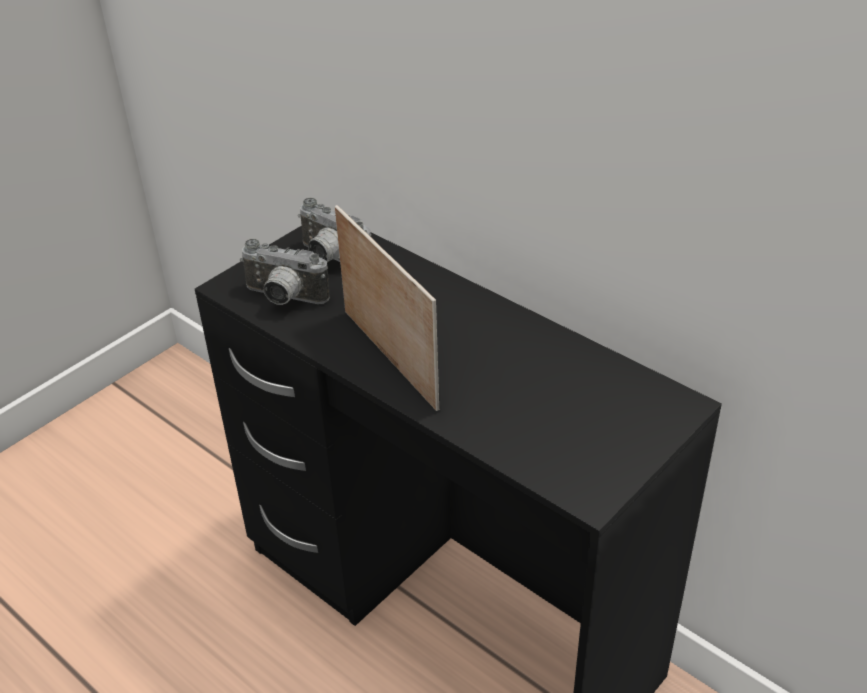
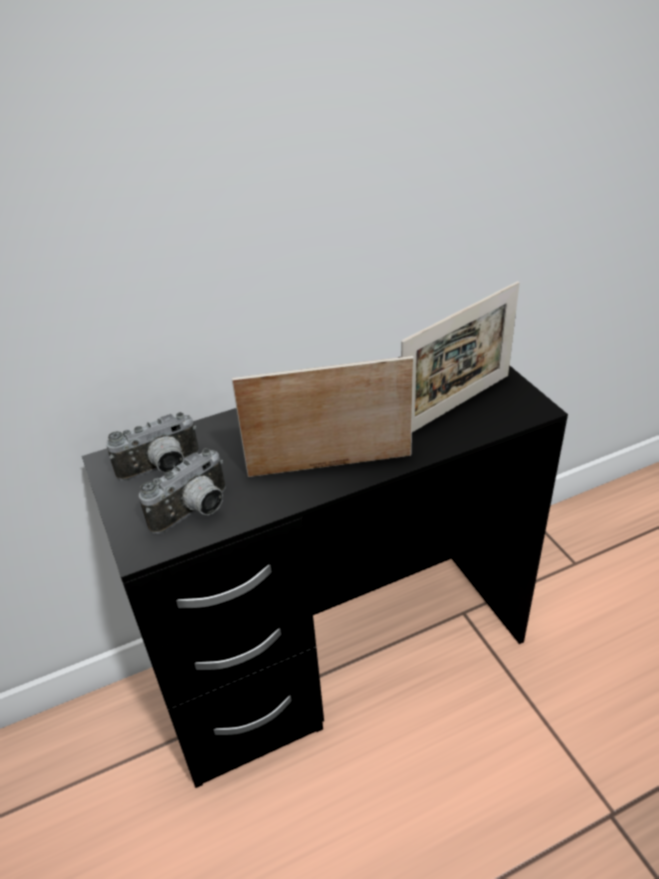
camera: 65 degrees left, 0 degrees up
none -> picture frame [401,281,520,432]

